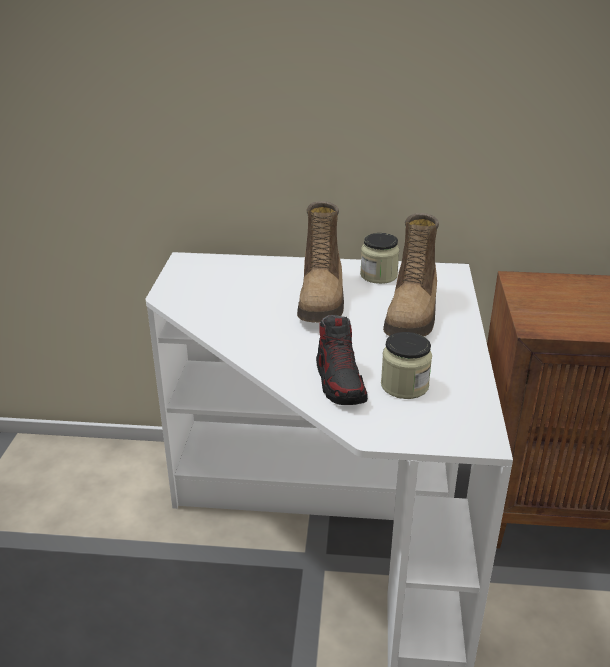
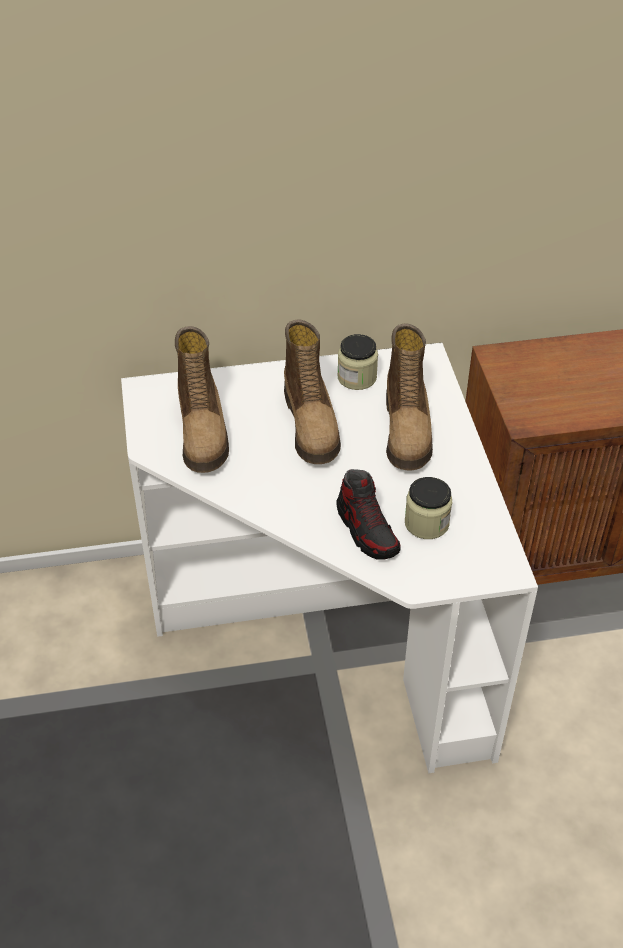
camera: 15 degrees left, 15 degrees up
none -> boot [175,326,229,473]

